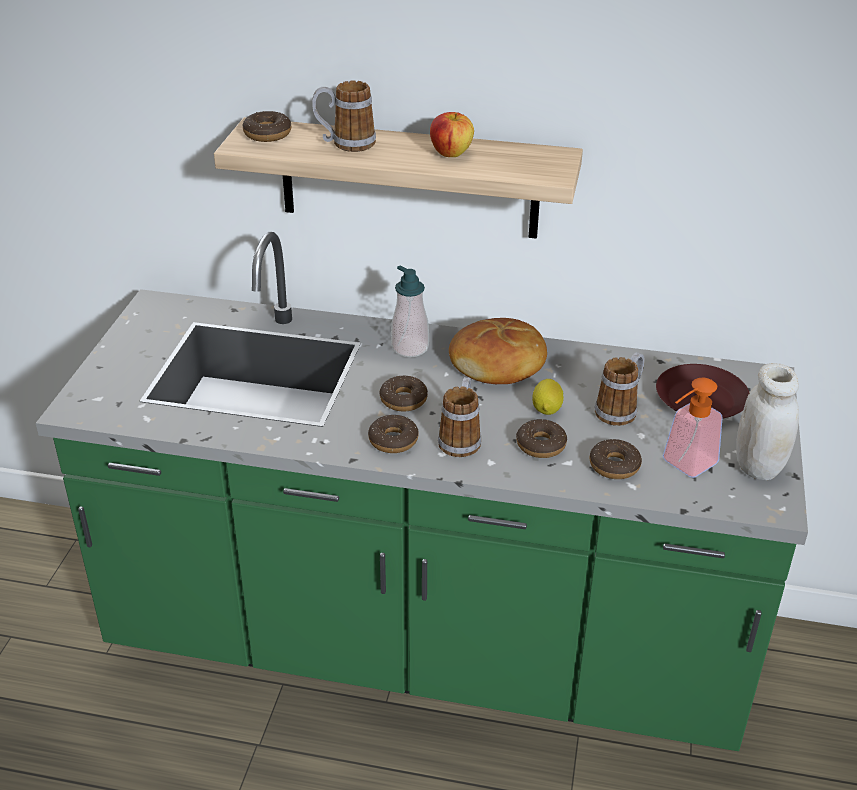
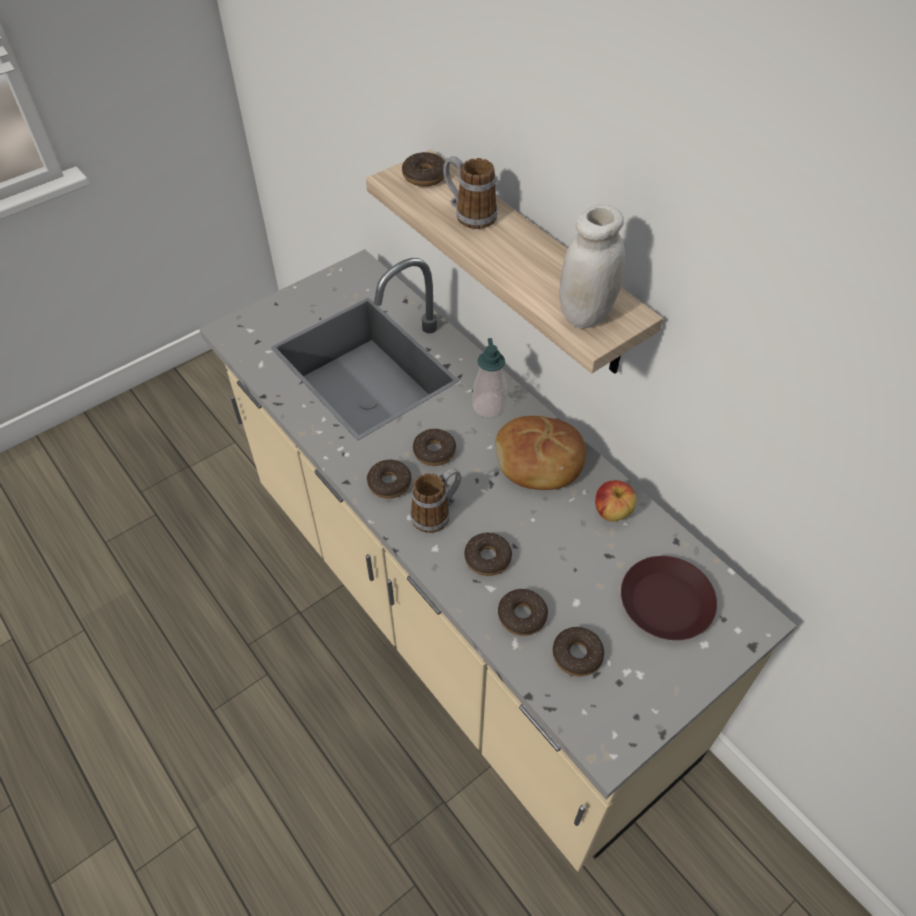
camera: 40 degrees right, 15 degrees up
green counter [36,232,808,751] -> beige counter [199,249,796,871]
apple [430,112,474,157] -> apple moved to [595,480,636,521]
lemon [532,379,564,415] -> none
mug [595,352,645,426] -> none
soap dispenser [663,378,723,478] -> donut [553,627,604,676]
white jar [736,363,799,480] -> white jar moved to [559,204,625,329]

